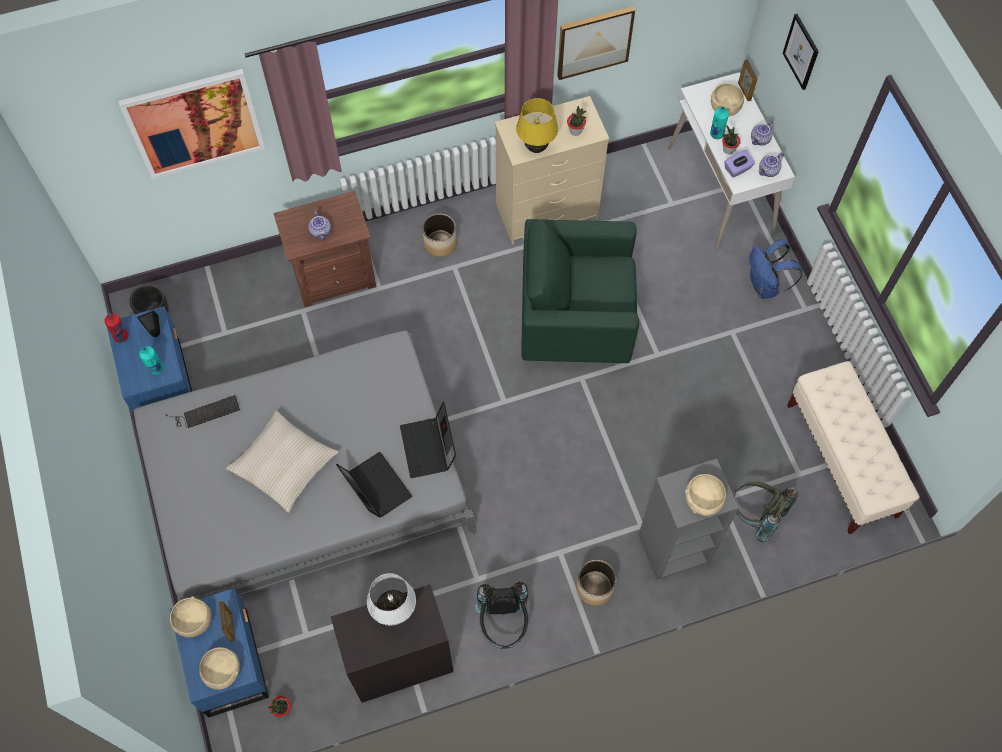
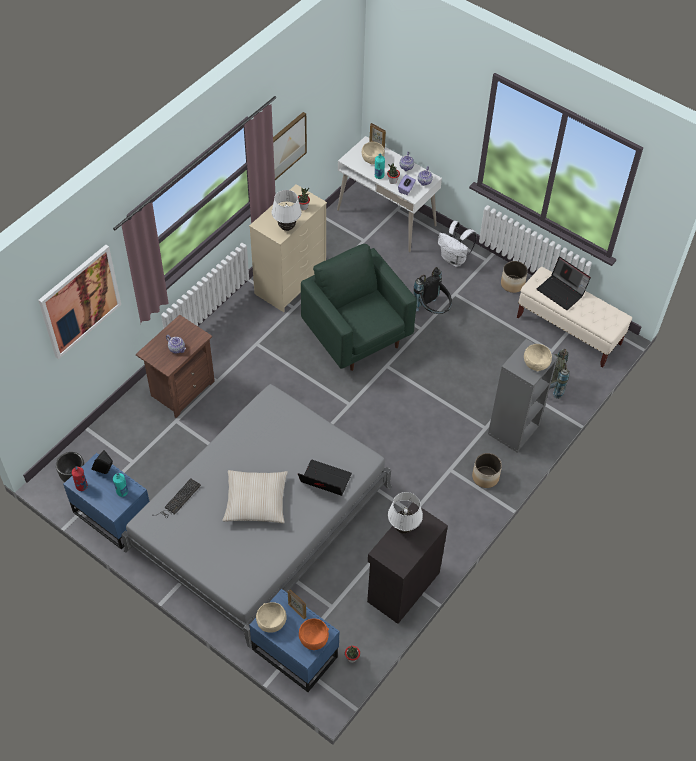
camera: 35 degrees left, 10 degrees down
beige bowl [199,647,240,690] -> orange bowl [299,619,329,650]
laptop [400,402,456,478] -> laptop moved to [537,257,591,310]
planter [422,214,457,257] -> planter moved to [501,261,528,293]
black backpack [475,581,529,649] -> black backpack moved to [413,267,452,314]
yellow table lamp [516,98,558,153] -> white table lamp [272,190,302,231]
green armchair [521,219,639,363] -> green armchair turned 90 degrees clockwise [301,244,417,371]
blue backpack [749,239,802,299] -> white backpack [438,221,477,267]
picture [783,14,819,90] -> none

